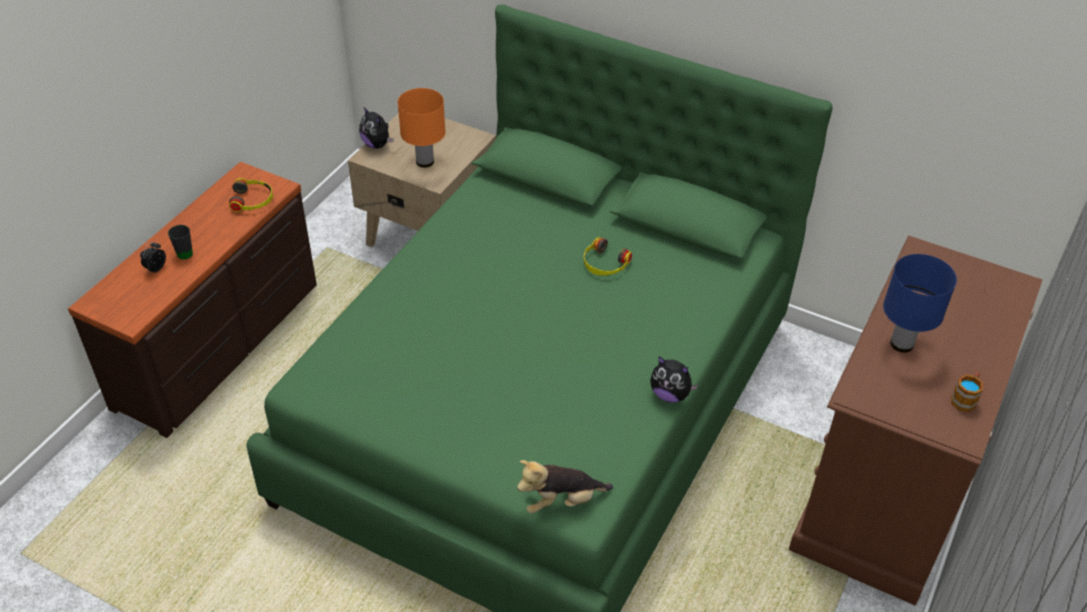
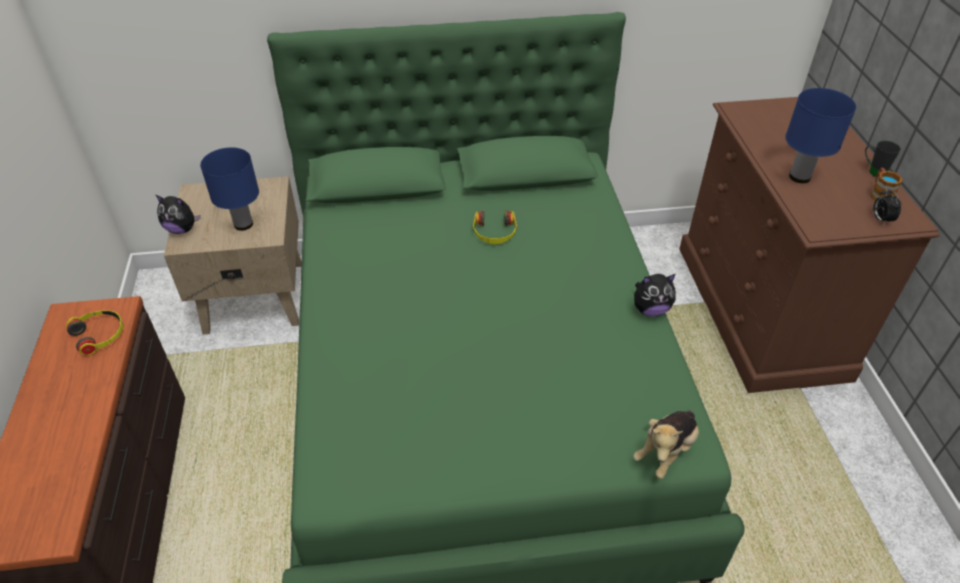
camera: 35 degrees left, 0 degrees up
alarm clock [140,242,166,273] -> alarm clock moved to [873,188,901,223]
black mug [168,225,193,260] -> black mug moved to [865,141,901,177]
orange table lamp [397,88,446,168] -> blue table lamp [200,147,259,231]

